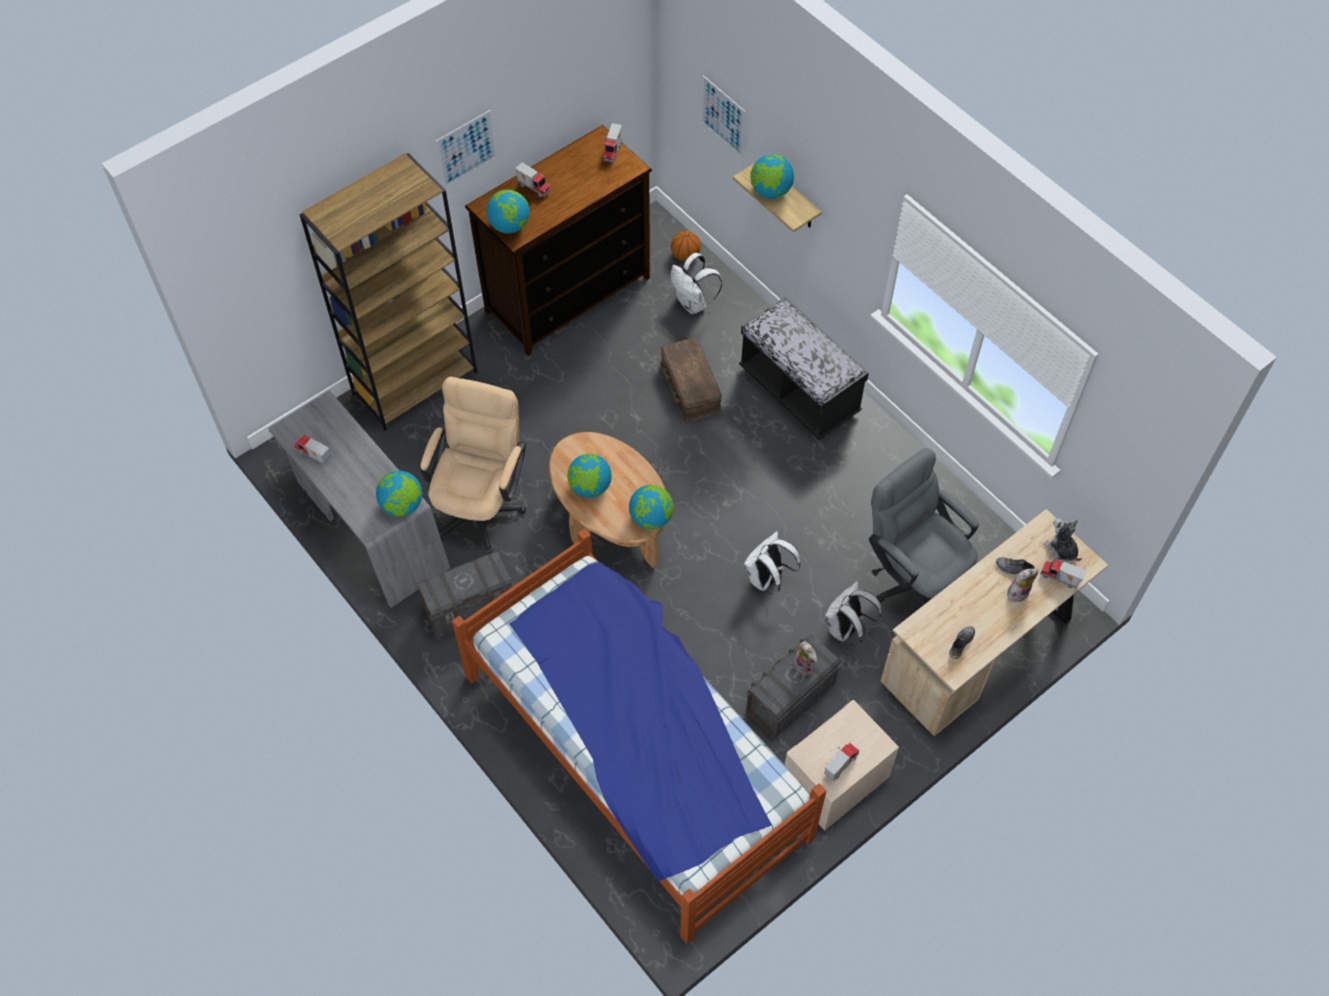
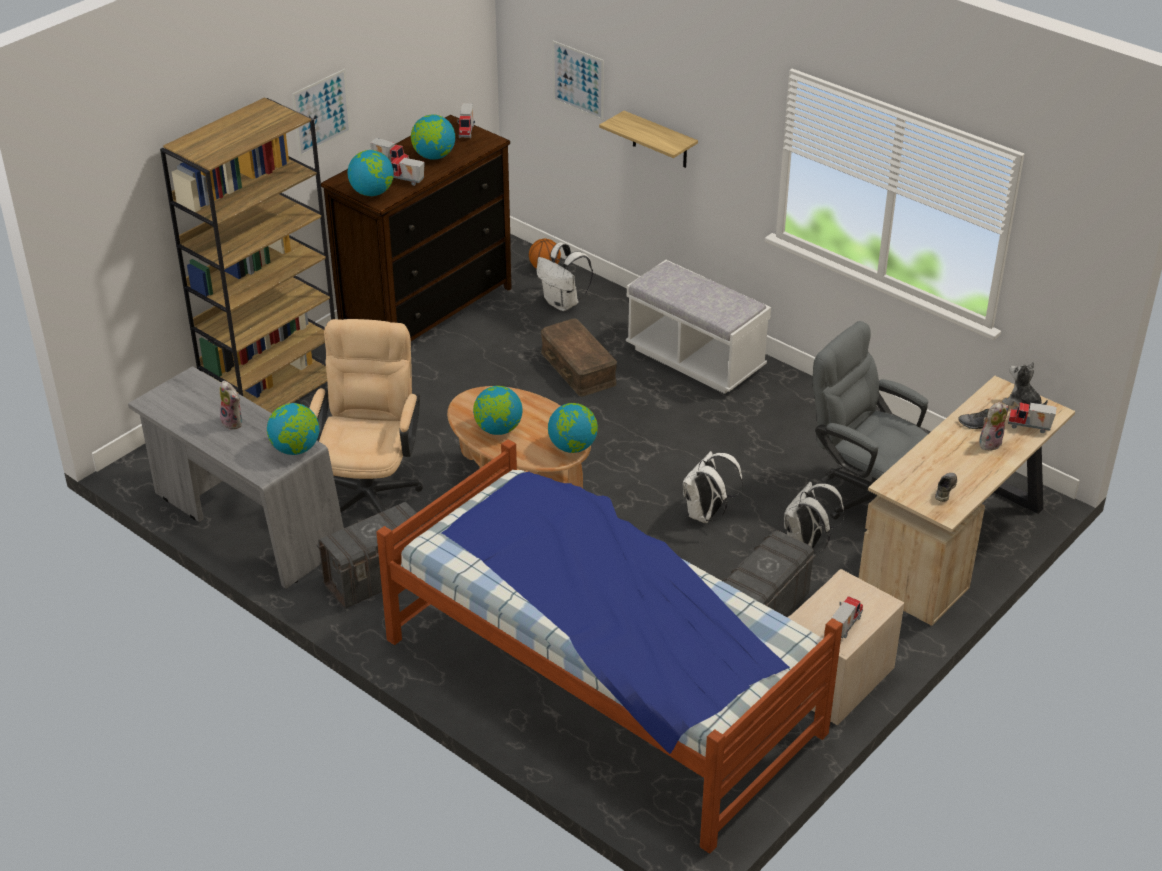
camera: 10 degrees left, 20 degrees down
toy truck [294,435,331,465] -> toy truck moved to [391,157,425,186]
black bench [739,297,869,440] -> white bench [626,260,771,394]
globe [750,154,794,199] -> globe moved to [411,114,455,160]
plush toy [794,641,817,675] -> plush toy moved to [220,381,242,430]

